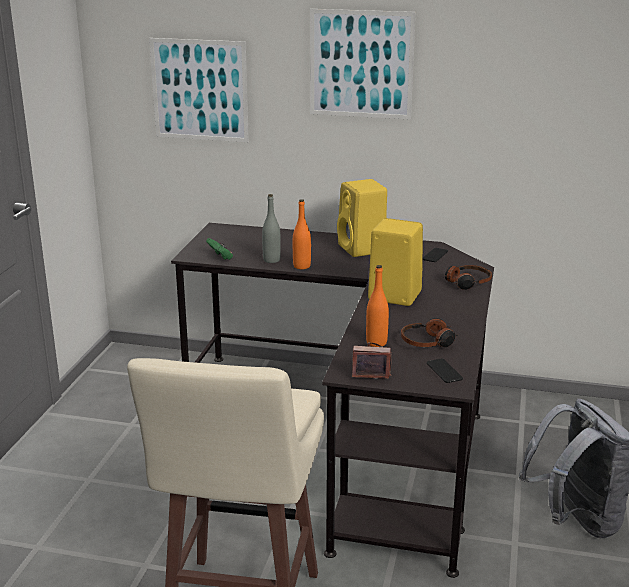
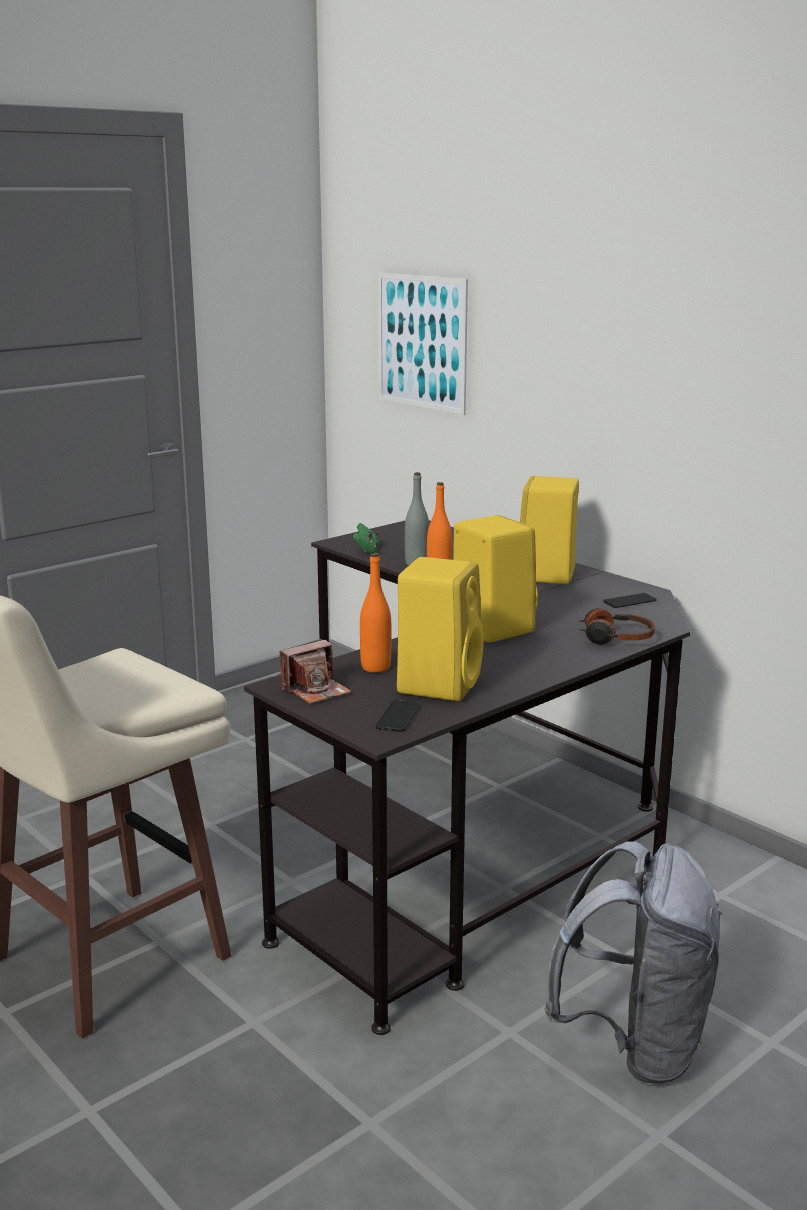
camera: 35 degrees right, 5 degrees down
picture [310,9,416,120] -> none
camera [352,342,392,378] -> camera turned 105 degrees clockwise [280,639,351,704]
headphones [401,318,459,347] -> yellow speaker [397,557,484,701]

